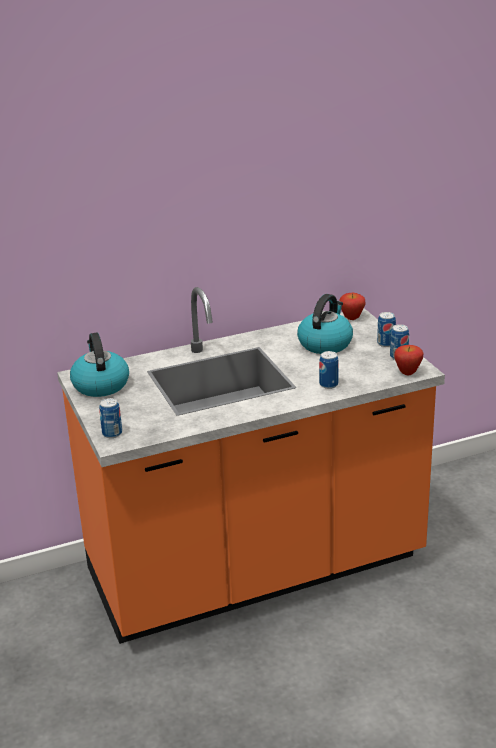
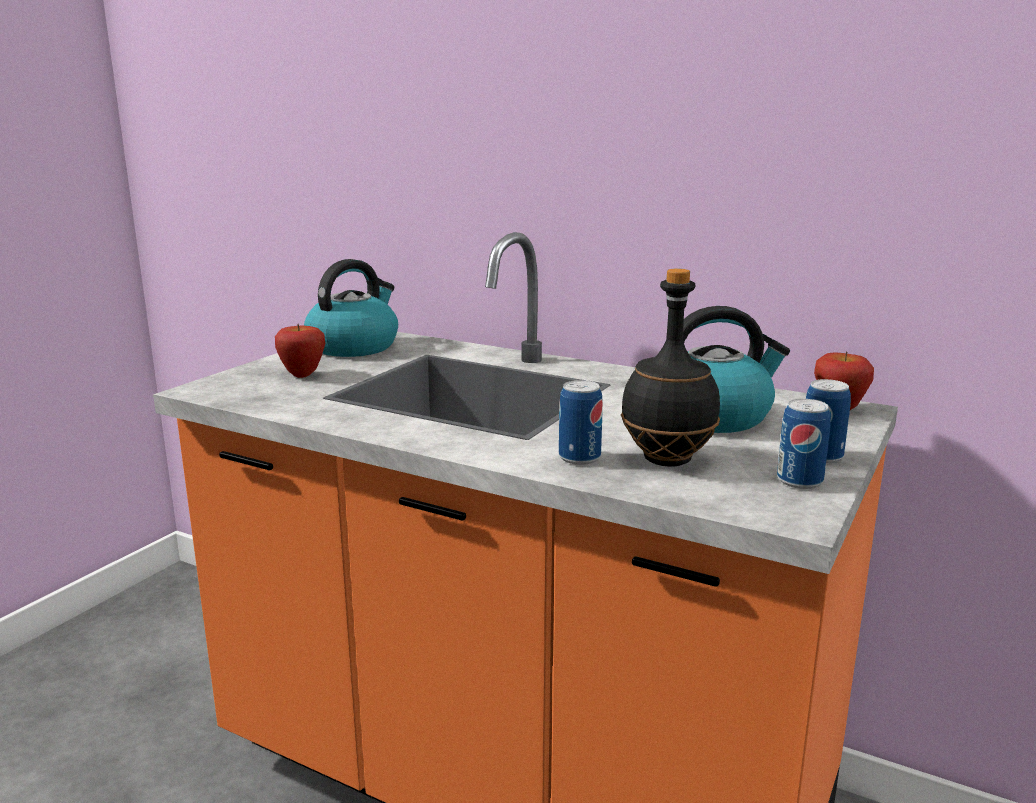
camera: 50 degrees right, 10 degrees down
can [99,398,122,438] -> none
apple [394,345,423,375] -> apple moved to [275,323,325,378]
none -> black bottle [621,269,720,467]

